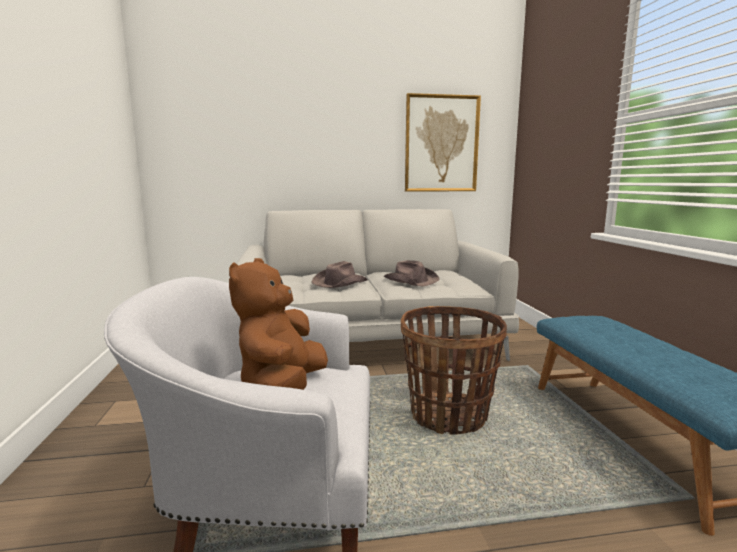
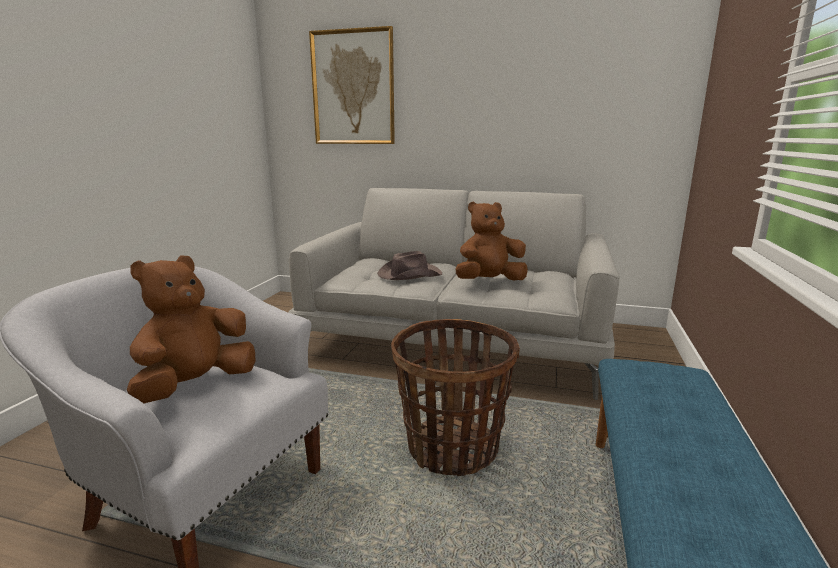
camera: 25 degrees right, 5 degrees up
brown hat [384,260,440,287] -> brown plush toy [455,201,528,281]
picture [405,93,481,192] -> picture moved to [309,26,395,144]

